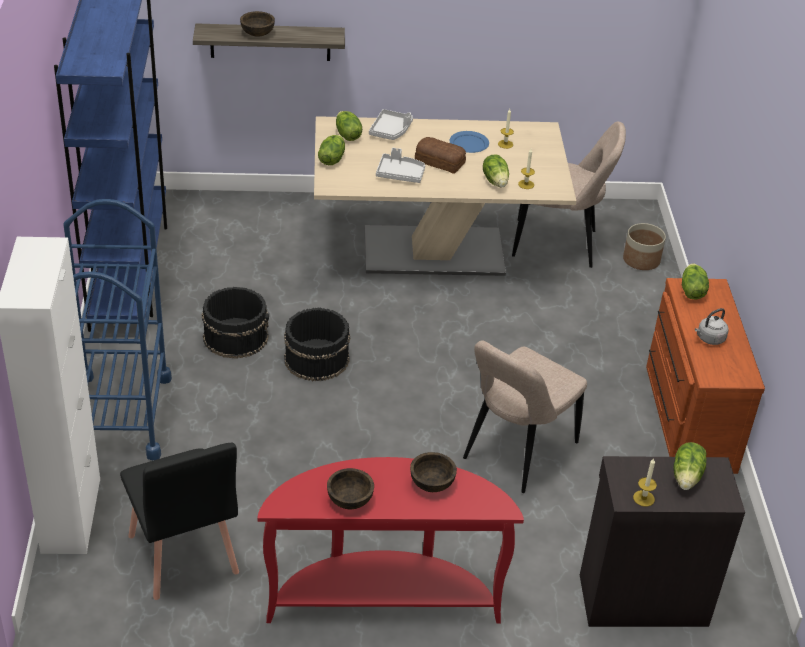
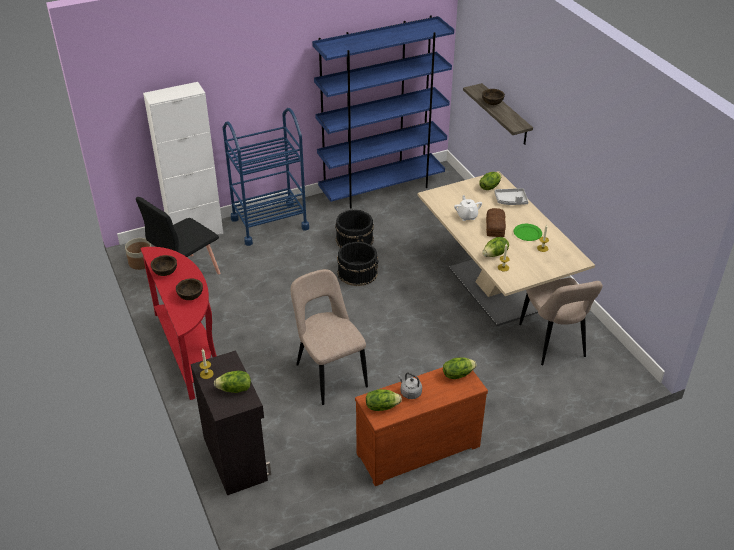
camera: 70 degrees right, 0 degrees up
lettuce [318,135,345,165] -> lettuce moved to [366,389,402,411]
grey tray [376,148,425,183] -> white teapot [454,195,482,221]
blue plate [450,131,489,153] -> green plate [514,224,542,241]
beige chair [463,340,587,493] -> beige chair turned 45 degrees clockwise [291,269,368,405]
planter [623,223,666,270] -> planter moved to [125,238,151,270]

